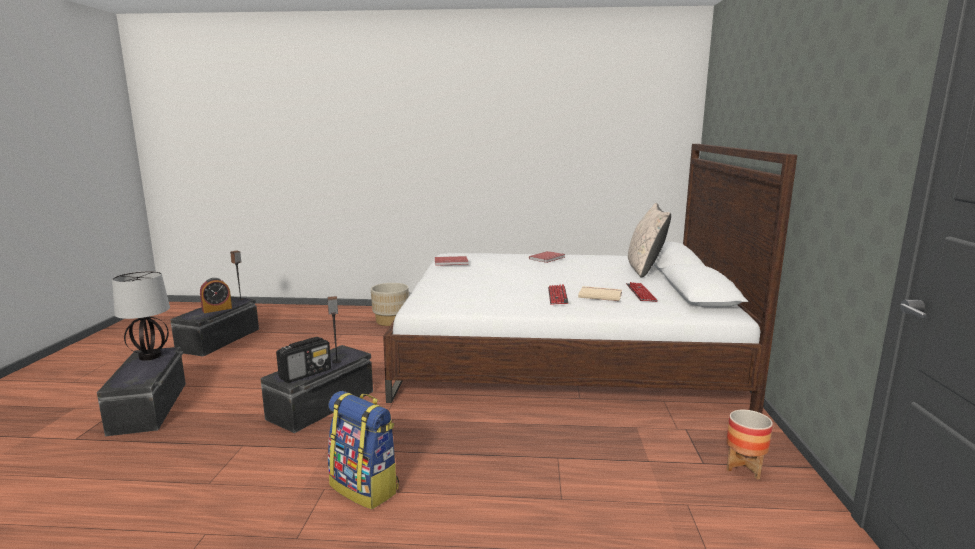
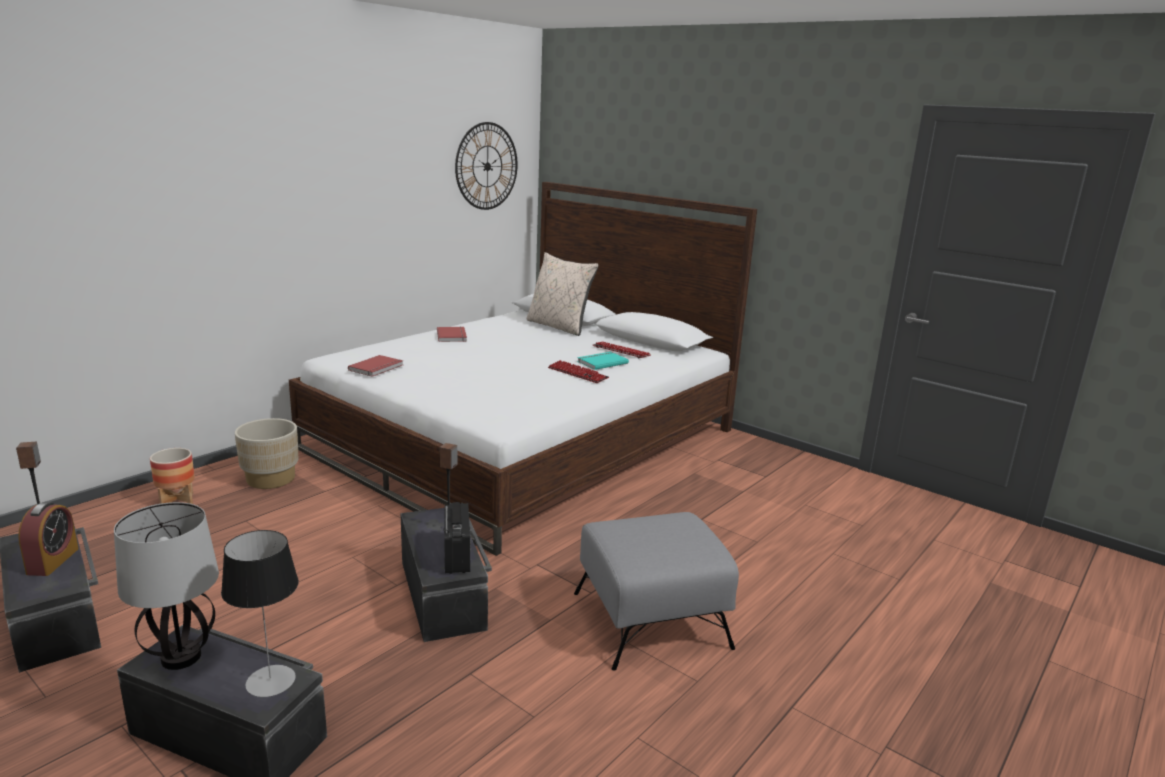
camera: 55 degrees left, 5 degrees up
backpack [328,391,399,509] -> grey ottoman [574,512,739,671]
beige book [578,286,622,301] -> turquoise book [577,352,629,370]
planter [726,410,773,480] -> planter moved to [150,448,195,504]
none -> table lamp [221,530,299,697]
none -> wall clock [455,122,518,210]

